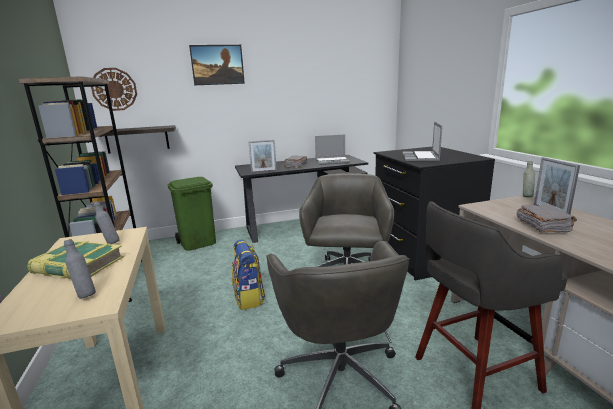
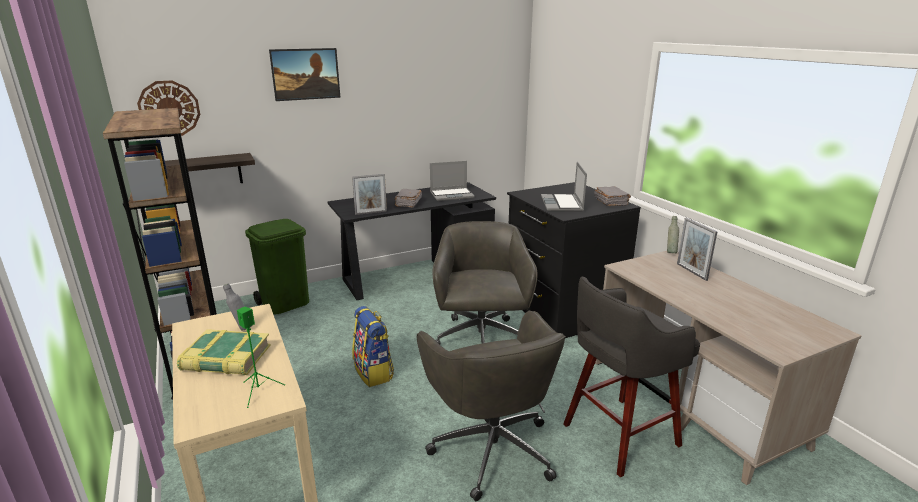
camera: 10 degrees left, 5 degrees up
grey bottle [64,239,96,299] -> green speaker [237,306,285,408]
grey book [517,204,577,233] -> grey book moved to [594,186,631,206]

